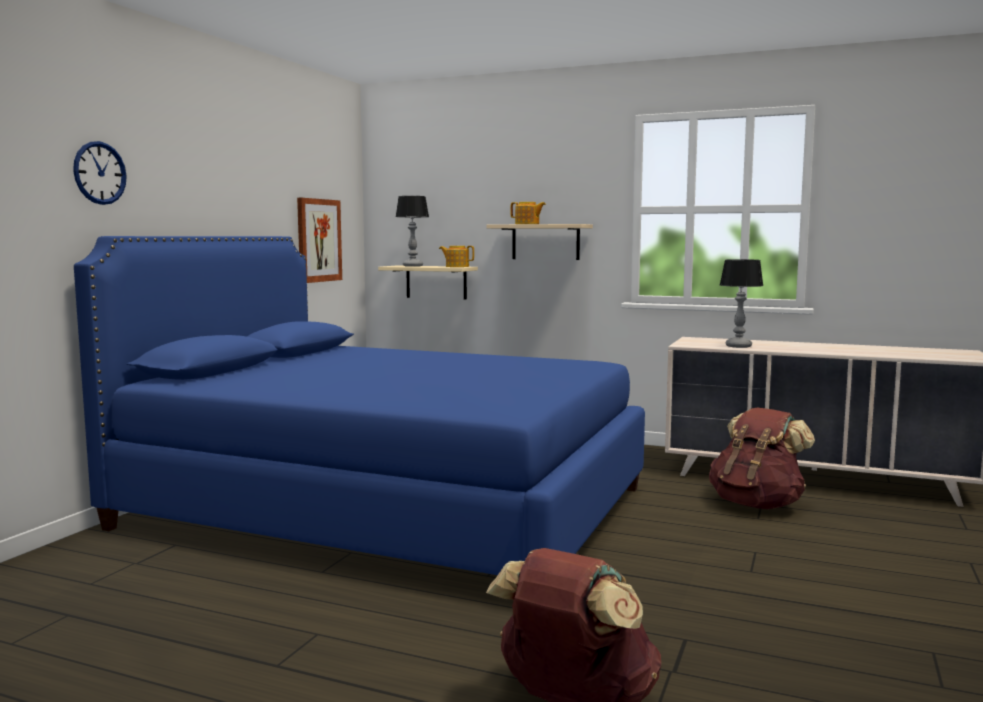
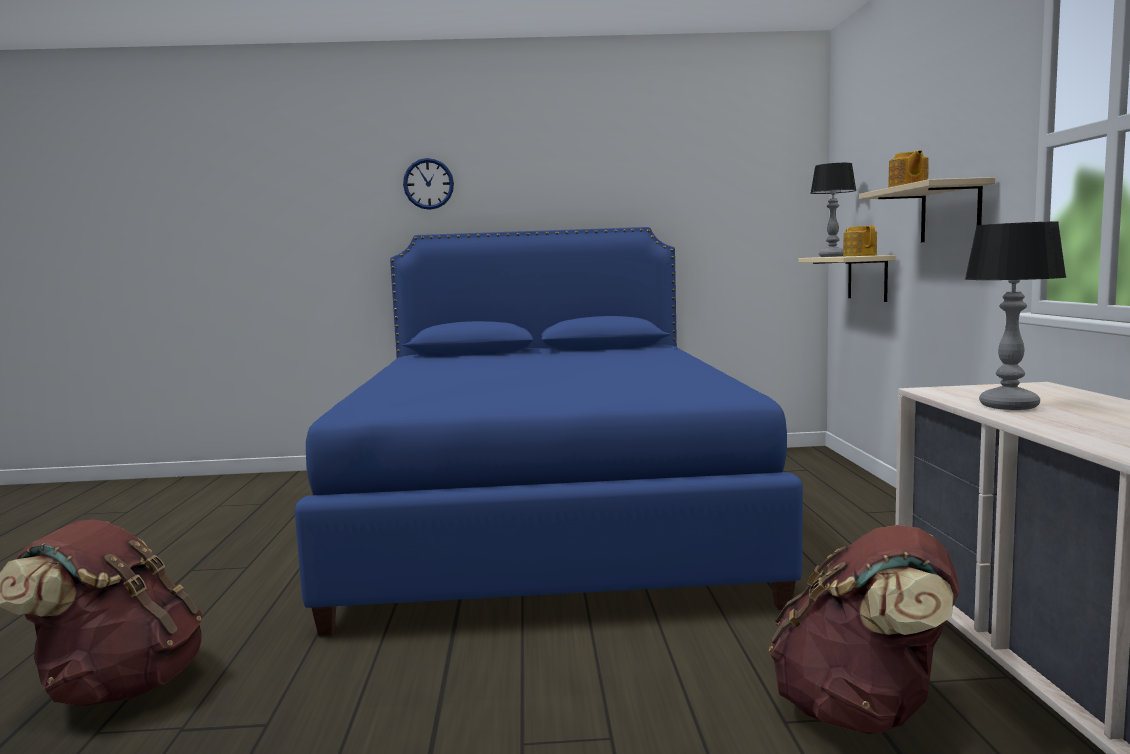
camera: 65 degrees right, 0 degrees up
picture [297,198,342,283] -> none

